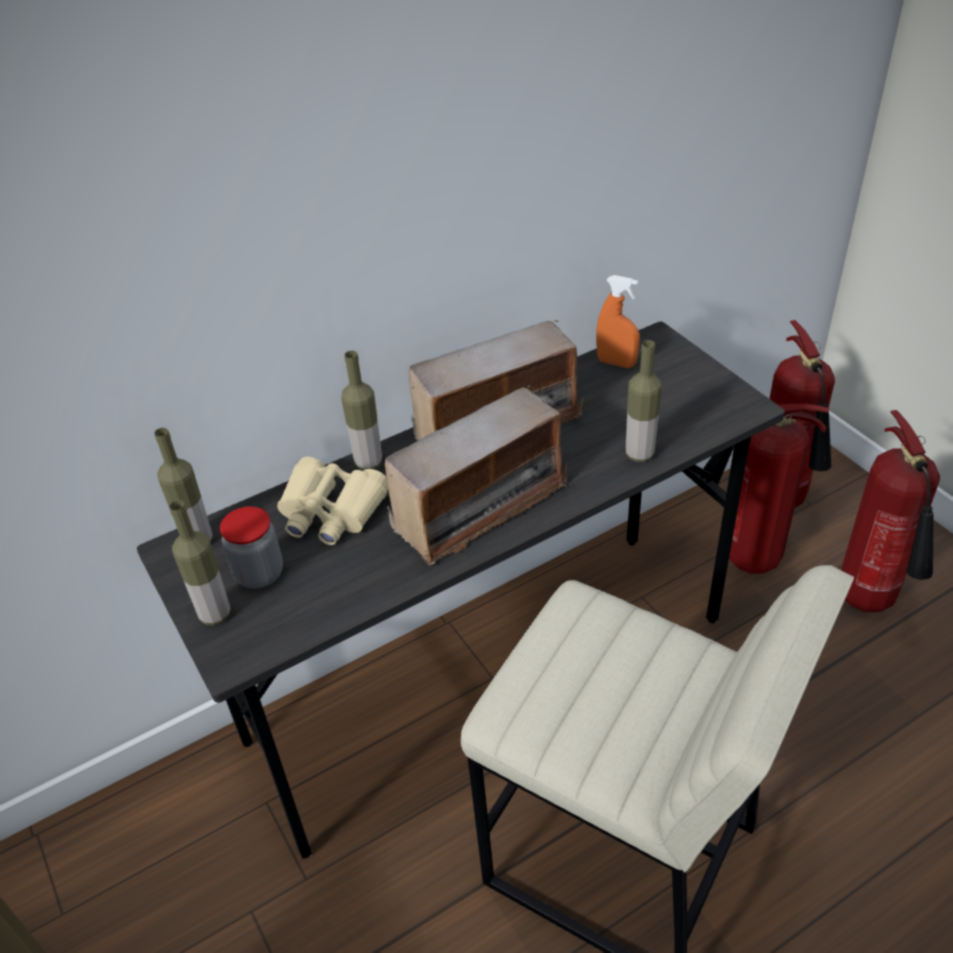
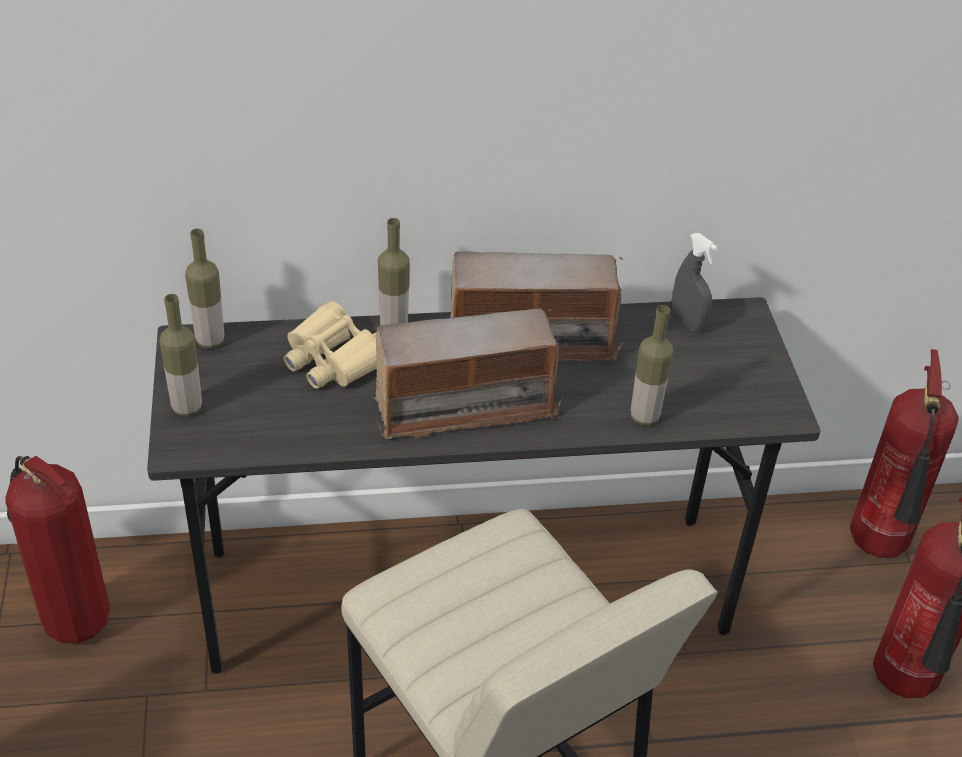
camera: 20 degrees right, 0 degrees up
jar [220,506,283,589] -> none
orange spray bottle [596,275,640,368] -> grey spray bottle [671,233,718,332]
fire extinguisher [703,404,829,574] -> fire extinguisher moved to [5,456,110,643]

